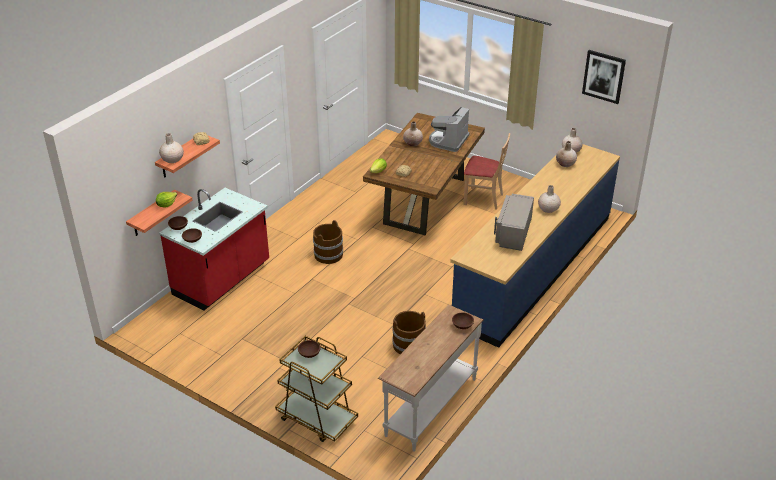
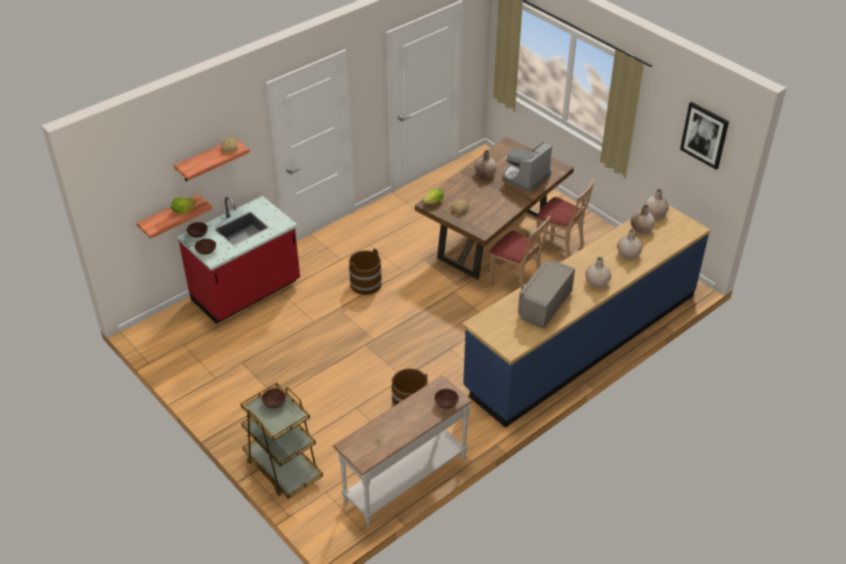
camera: 15 degrees right, 5 degrees up
beige vase [159,133,184,163] -> beige vase moved to [617,229,642,259]
none -> beige chair [489,216,551,287]

